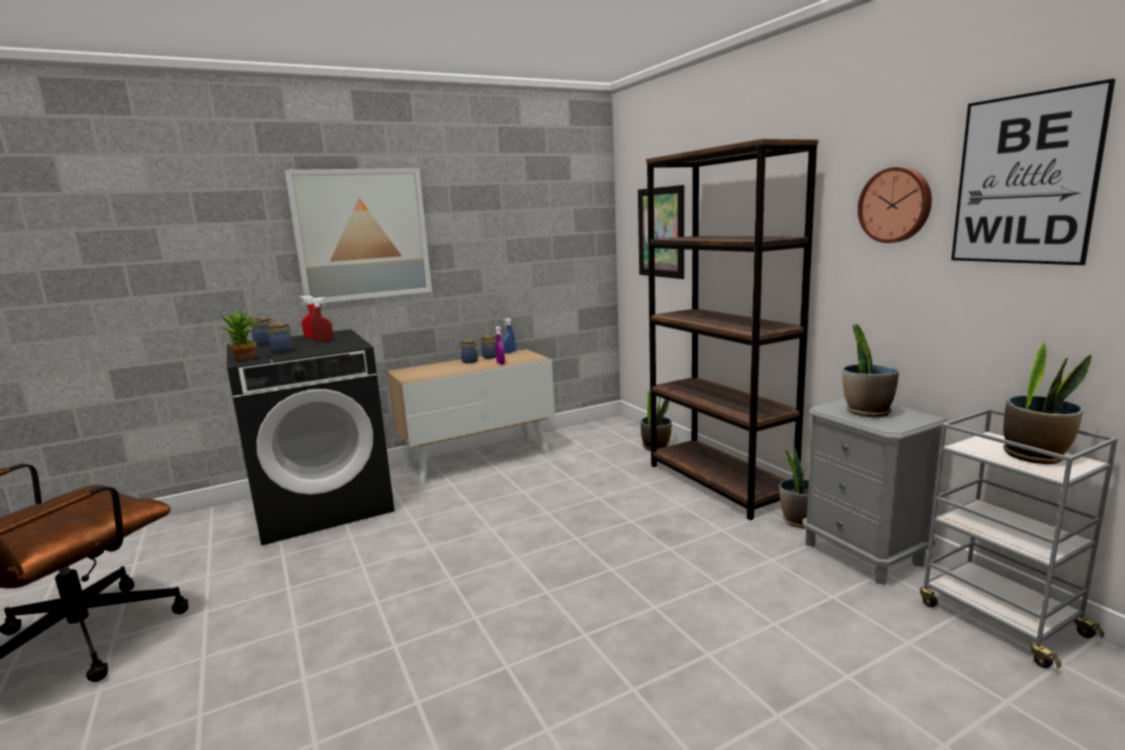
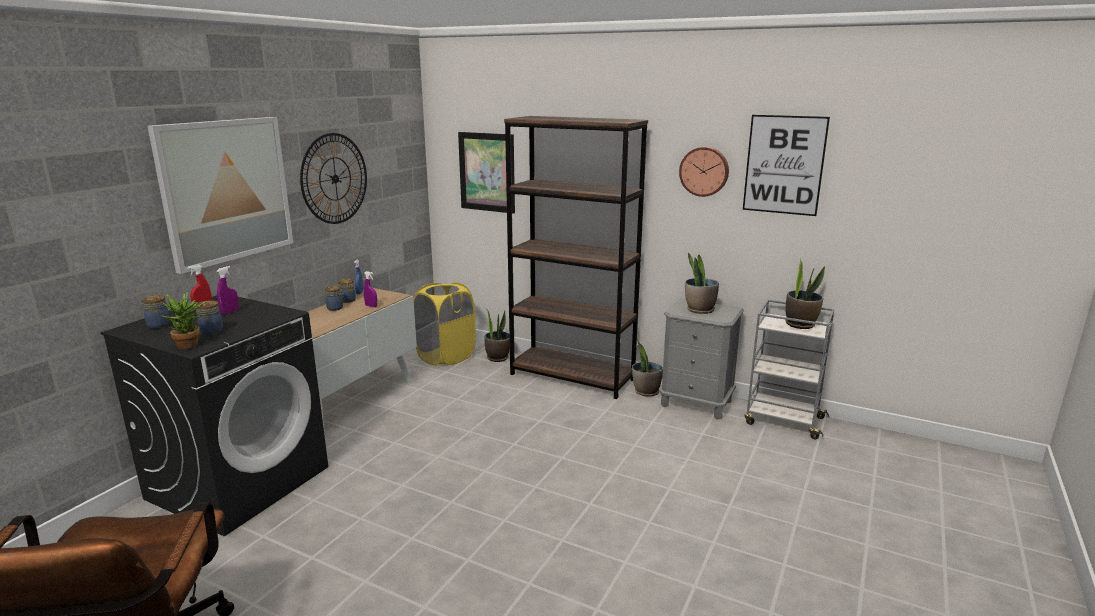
camera: 35 degrees left, 5 degrees up
red spray bottle [311,297,333,342] -> purple spray bottle [216,266,239,315]
none -> wall clock [300,133,367,224]
none -> yellow laundry basket [413,282,476,366]

